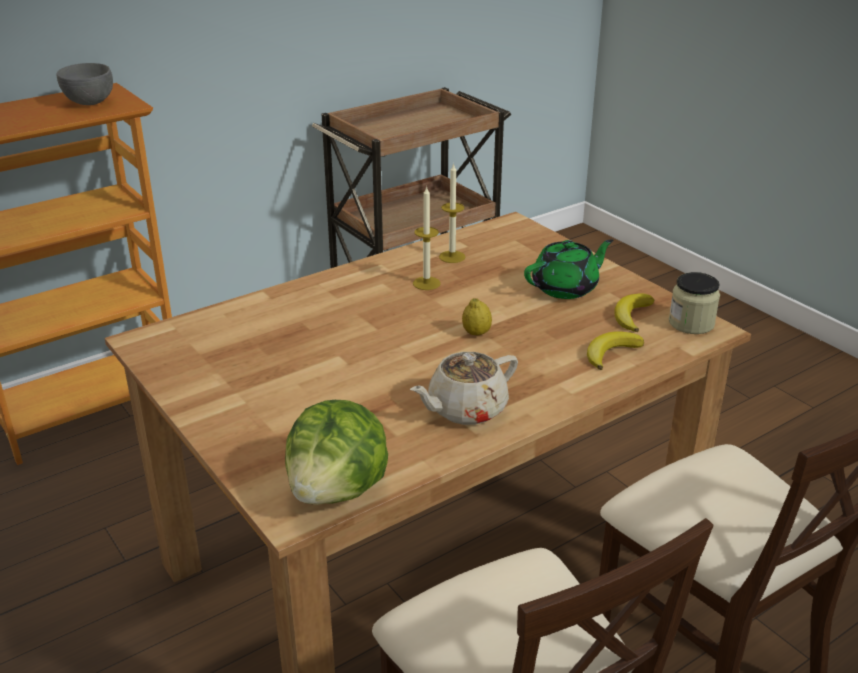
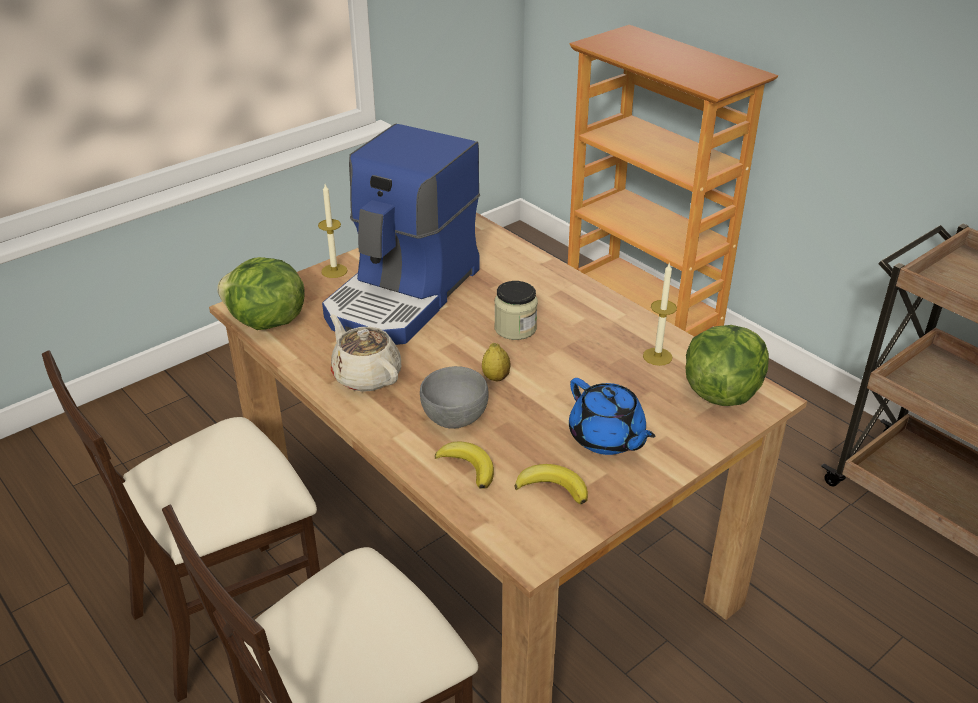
camera: 85 degrees right, 5 degrees up
grey bowl [57,63,113,105] -> grey bowl moved to [420,366,489,429]
candle [413,186,441,290] -> candle moved to [318,184,348,278]
green teapot [524,239,613,299] -> blue teapot [569,378,655,455]
jar [669,272,720,334] -> jar moved to [495,281,538,340]
none -> coffee machine [322,124,480,345]
none -> lettuce [686,325,769,406]

